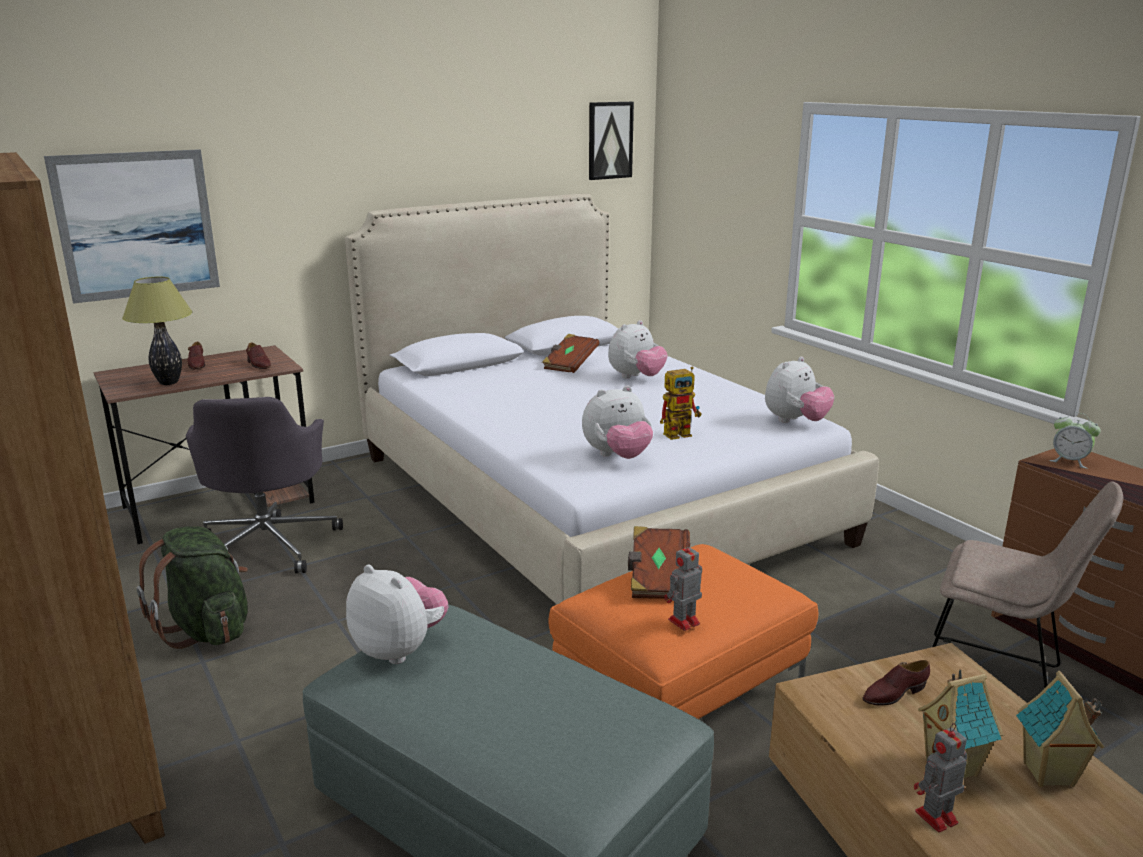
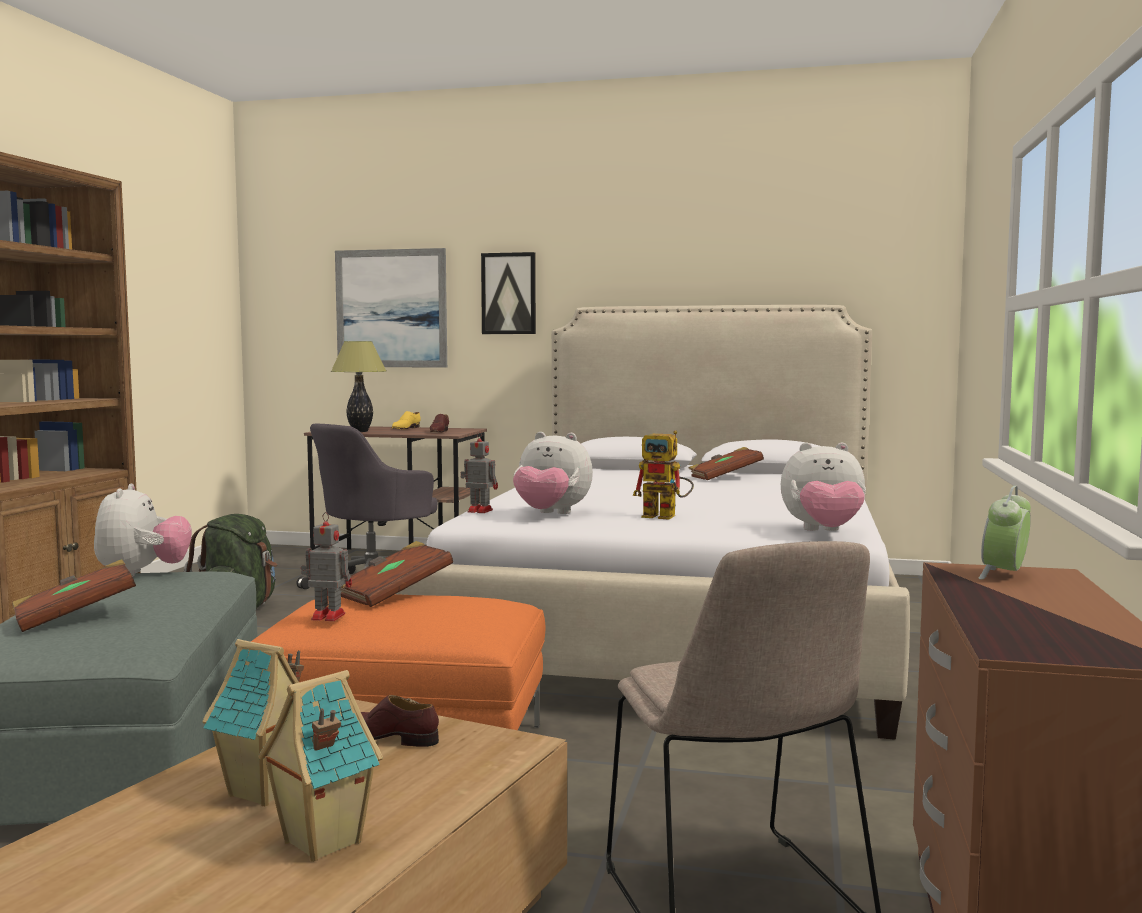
camera: 45 degrees right, 15 degrees down
brown shoe [187,342,205,370] -> yellow shoe [392,411,421,429]
picture [589,102,634,180] -> picture moved to [481,252,536,334]
plush toy [608,320,668,379] -> none
toy robot [914,723,967,832] -> toy robot moved to [460,432,498,513]
alarm clock [1049,412,1101,469] -> alarm clock turned 45 degrees clockwise [979,486,1031,579]
none -> brown book [12,559,136,632]

